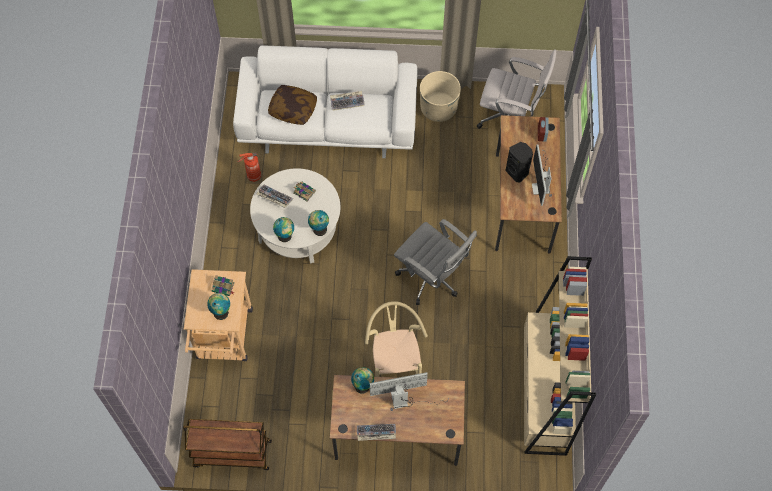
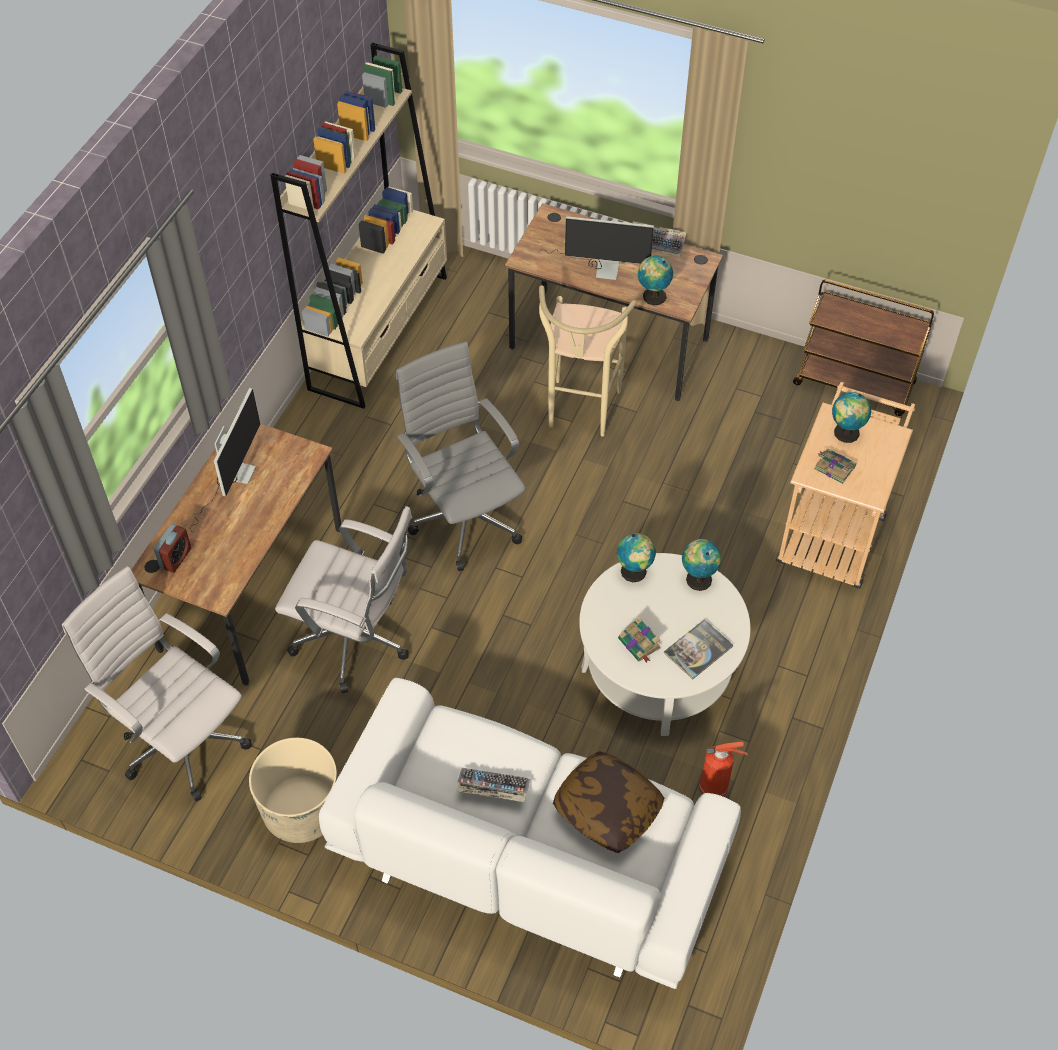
camera: 160 degrees left, 10 degrees down
keyboard [257,184,293,208] -> book [664,619,733,679]
black speaker [506,142,533,182] -> none
none -> white office chair [275,506,412,694]

